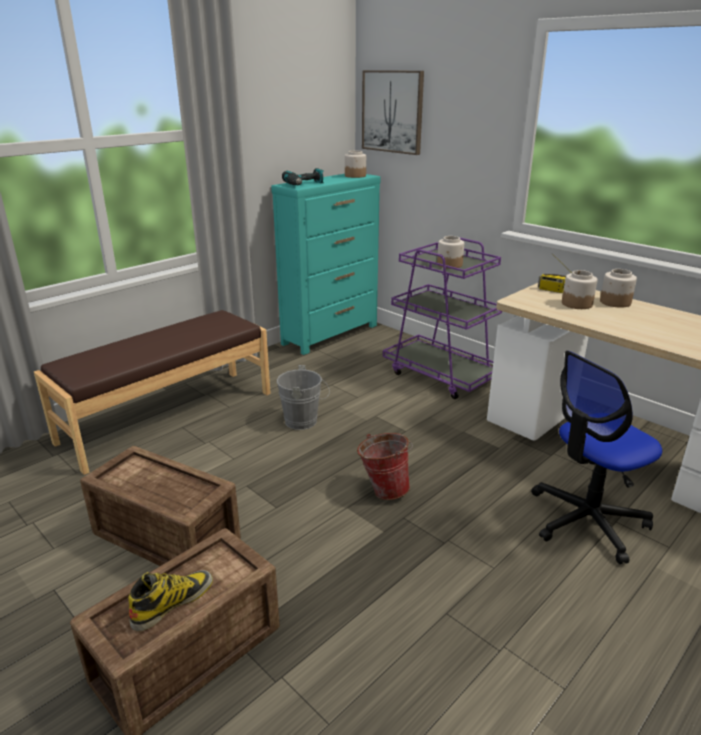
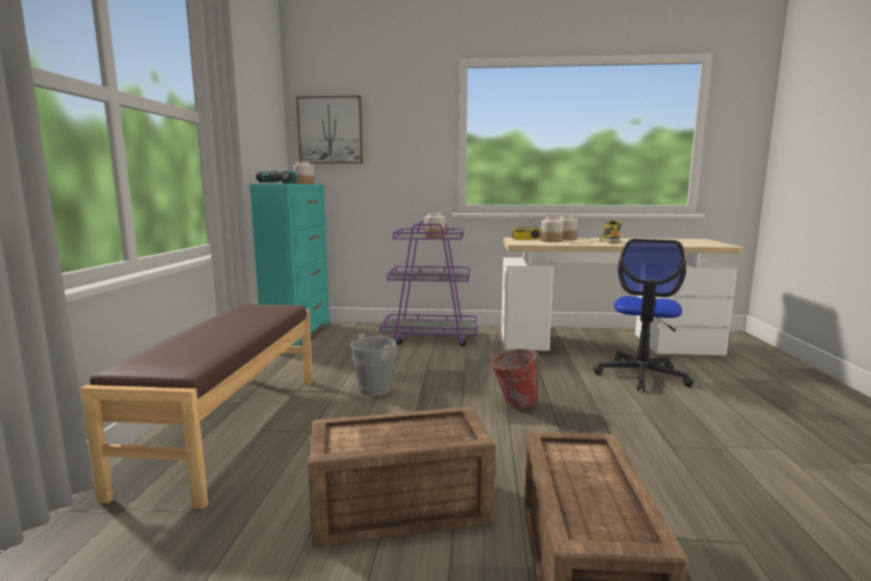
camera: 40 degrees left, 15 degrees down
boot [128,570,213,631] -> boot moved to [599,220,622,243]

